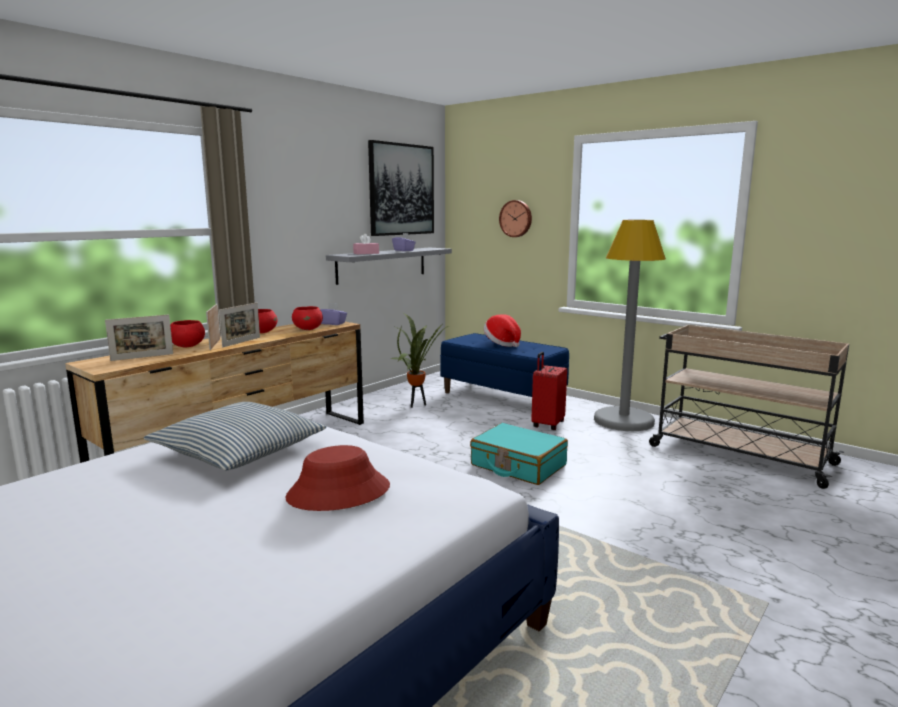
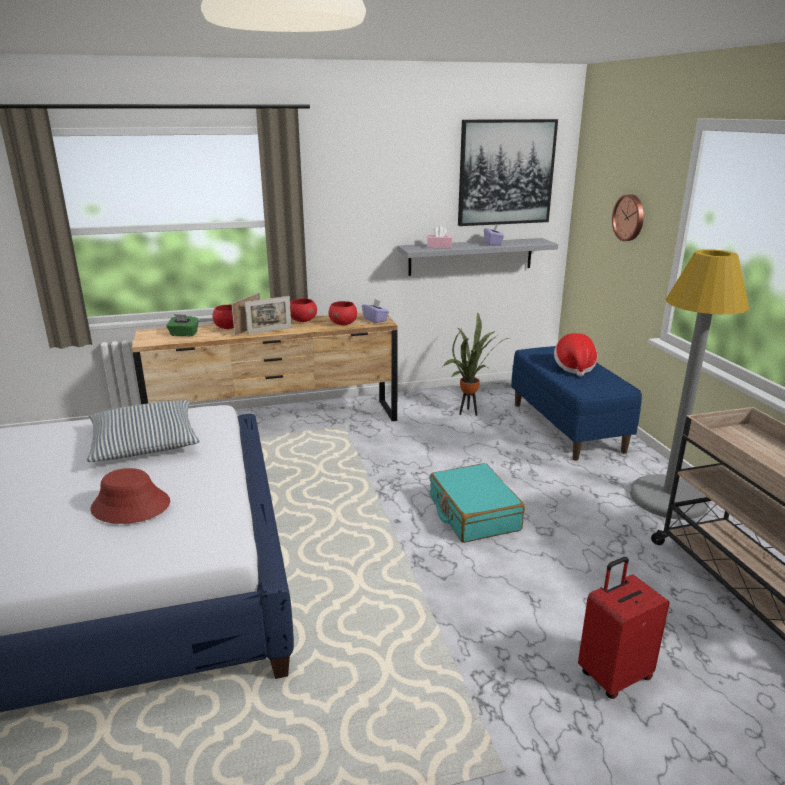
camera: 35 degrees right, 10 degrees up
picture frame [105,315,173,361] -> green tissue box [166,314,199,336]
red suitcase [531,352,567,430] -> red suitcase moved to [578,557,670,699]

